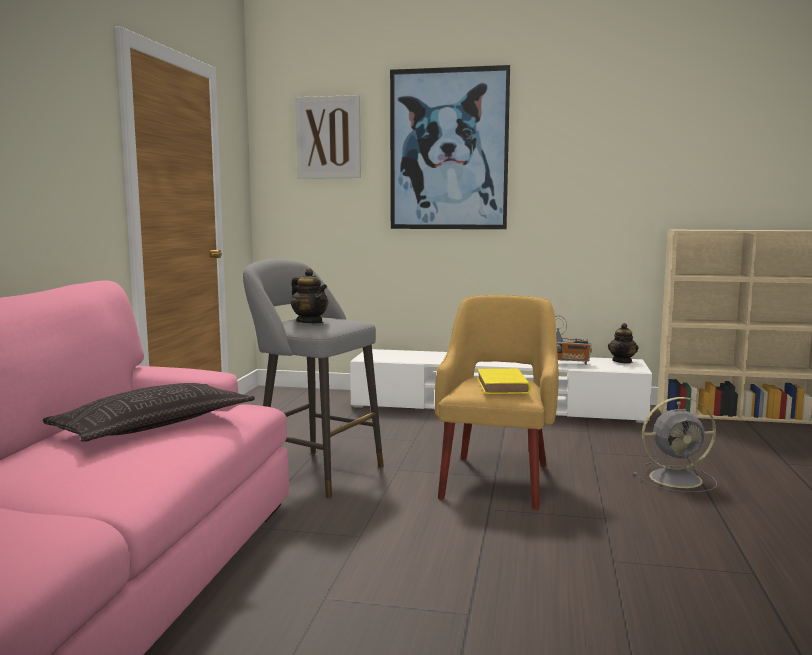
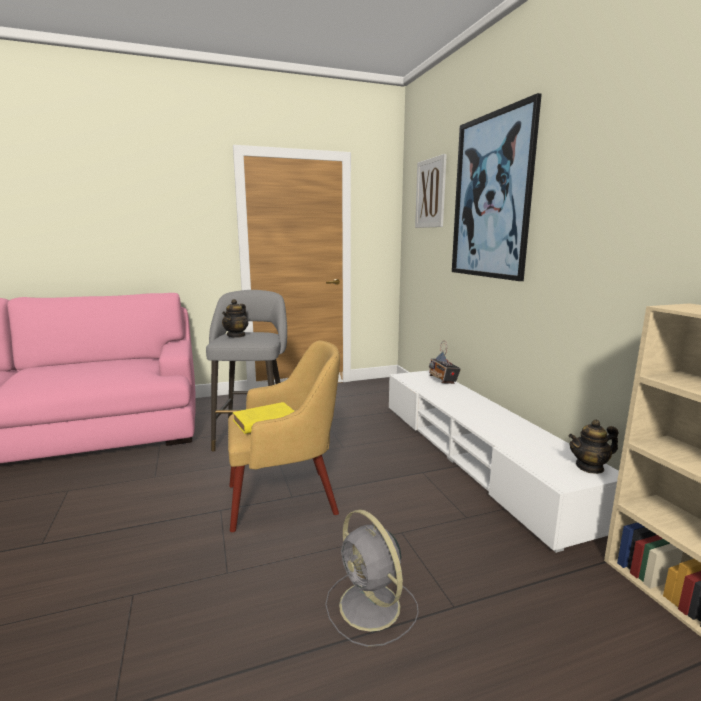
camera: 60 degrees right, 5 degrees up
pillow [43,383,255,442] -> none
radio [555,315,592,365] -> radio moved to [429,340,461,384]

